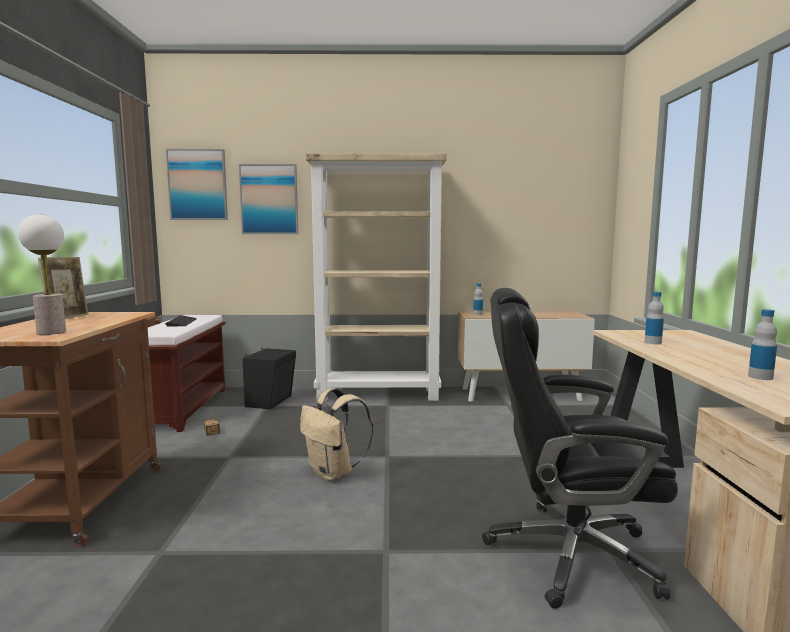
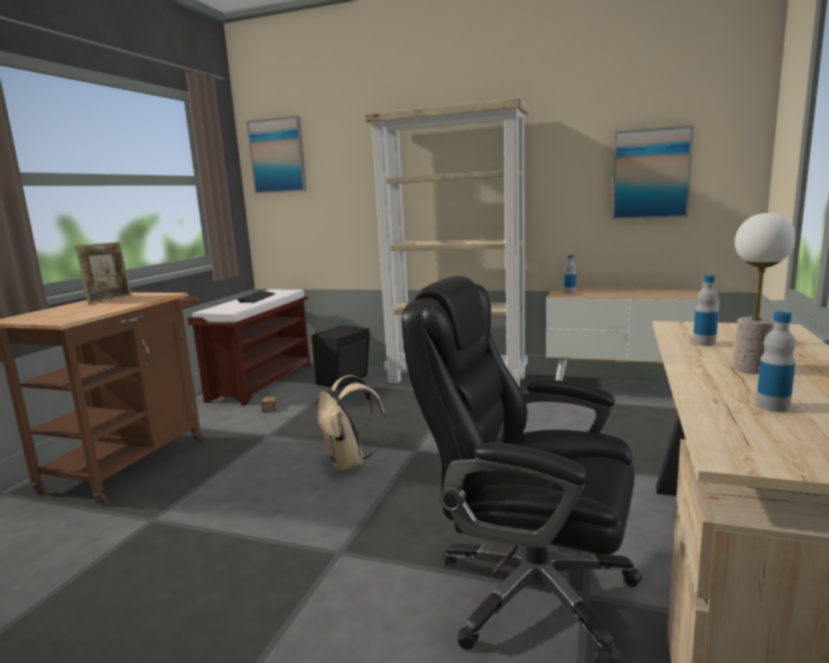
camera: 20 degrees right, 5 degrees up
table lamp [18,215,66,335] -> table lamp moved to [734,213,796,374]
picture [239,164,298,234] -> picture moved to [612,125,694,220]

